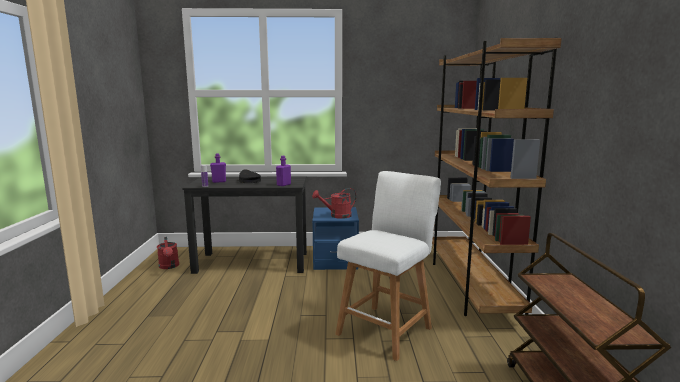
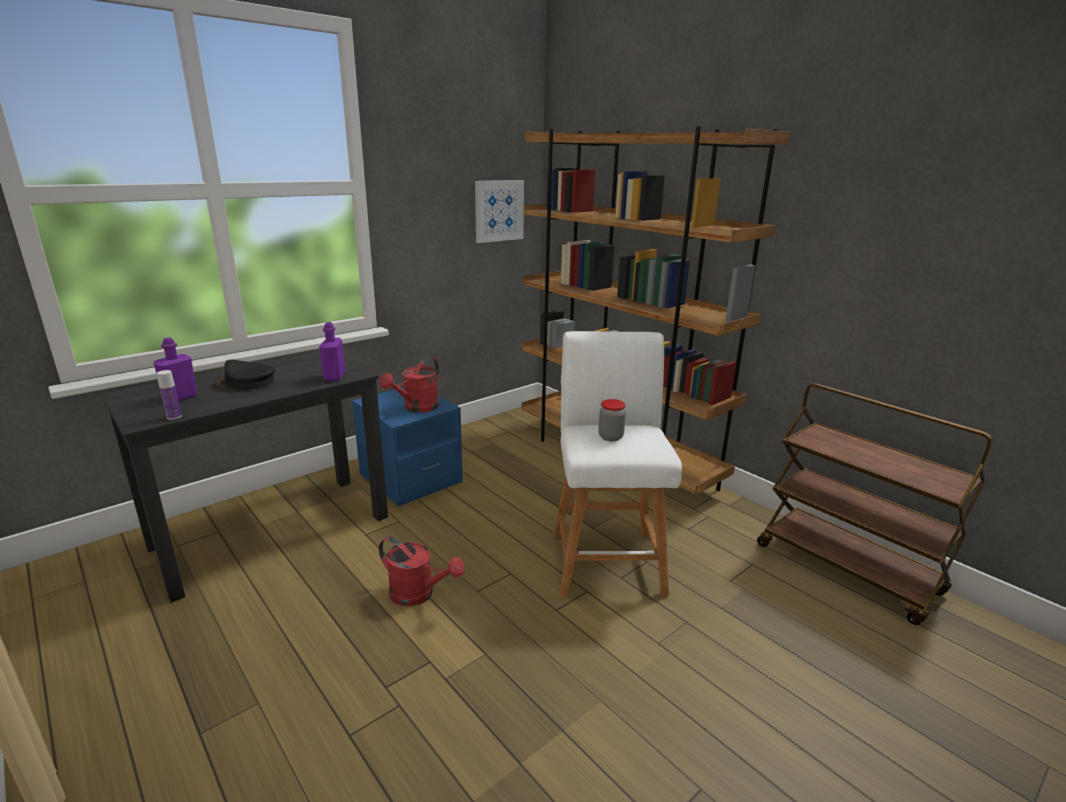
camera: 40 degrees left, 10 degrees up
red watering can [157,237,179,269] -> red watering can moved to [379,537,465,606]
none -> picture [475,180,524,243]
none -> jar [598,399,626,441]

